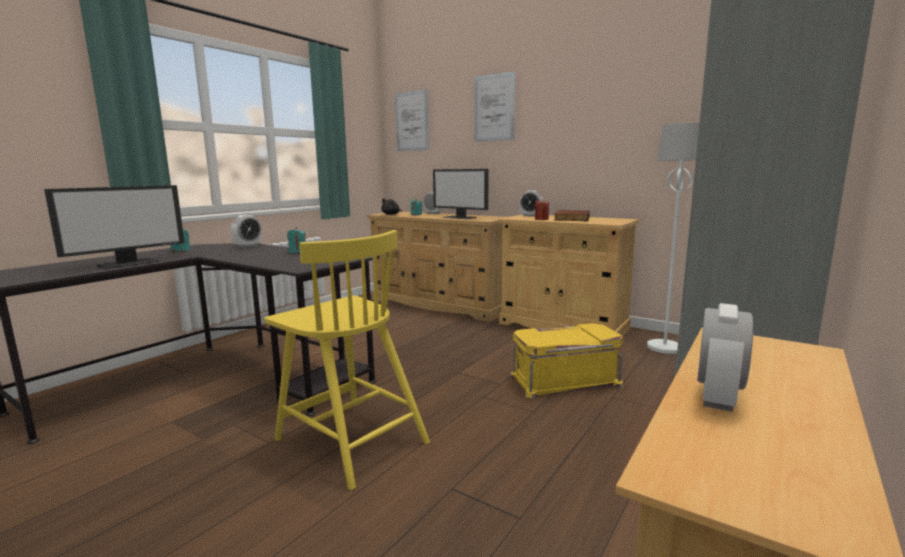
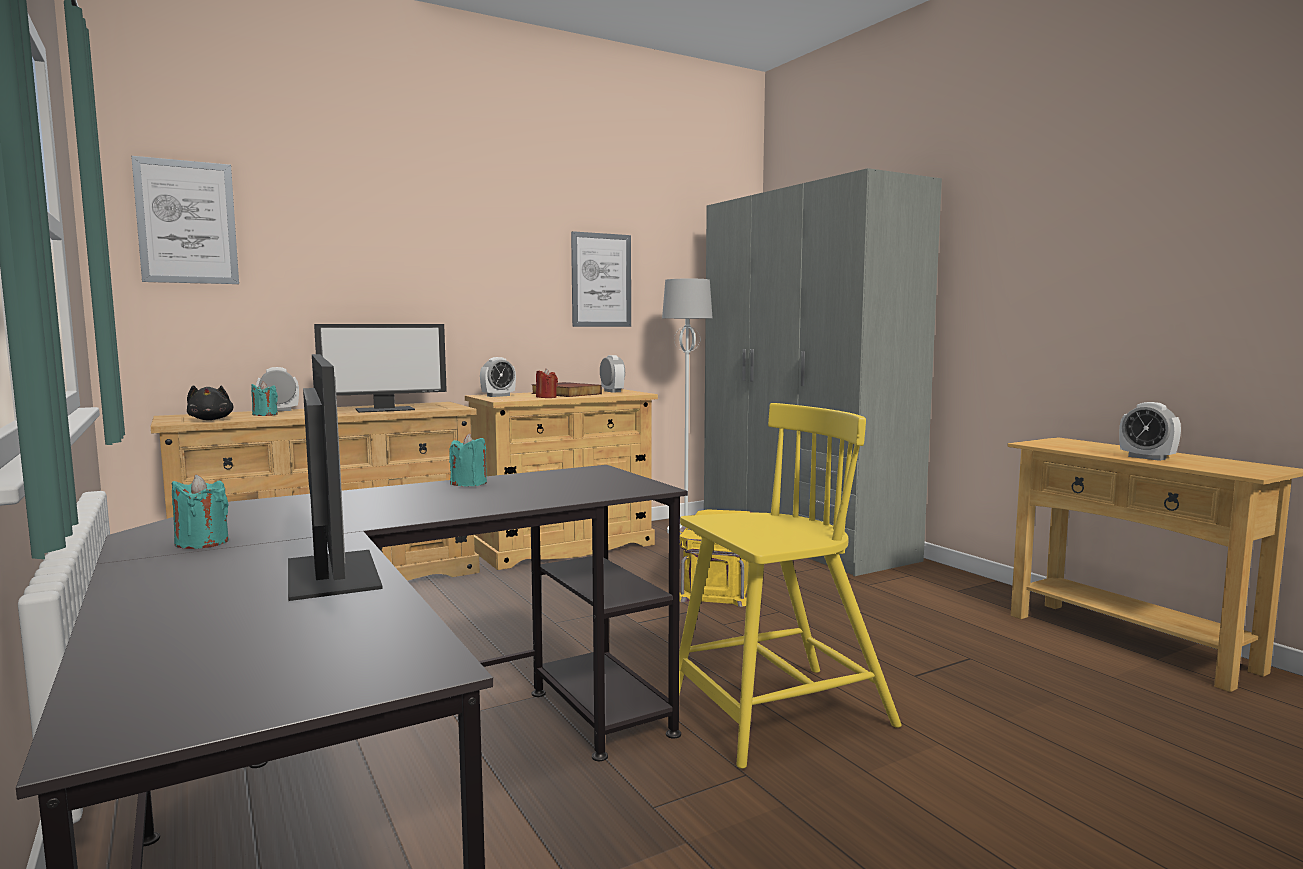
camera: 65 degrees left, 5 degrees down
alarm clock [231,215,262,248] -> alarm clock moved to [600,355,625,393]
picture [475,71,515,141] -> picture moved to [571,231,631,327]

